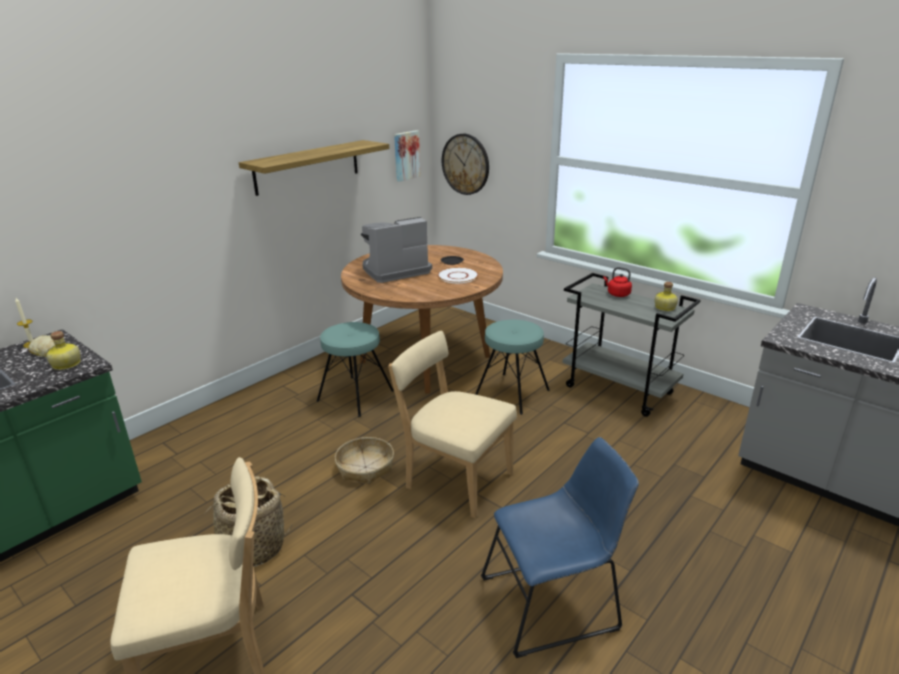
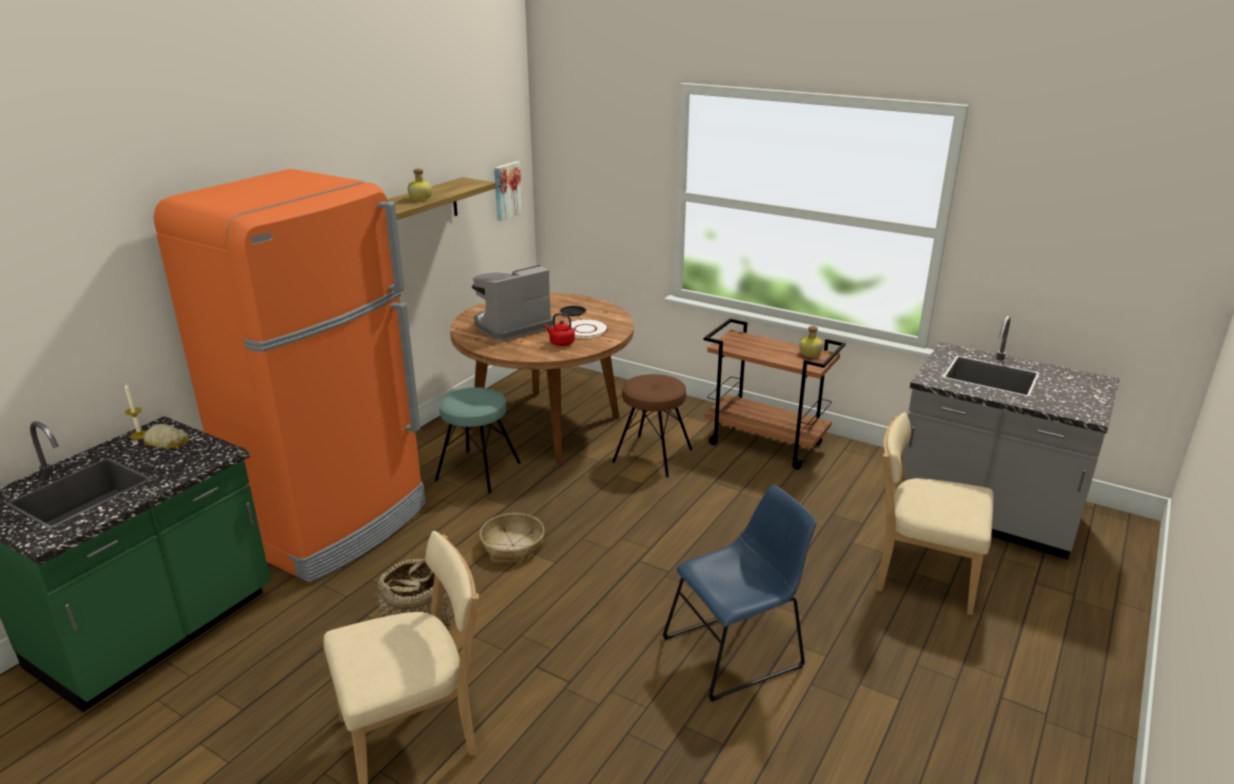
camera: 10 degrees left, 0 degrees up
bottle [46,331,81,370] -> bottle moved to [408,168,432,201]
beige chair [388,331,517,518] -> beige chair moved to [876,412,994,615]
wall clock [442,134,489,195] -> none
turquoise stool [475,320,550,415] -> brown stool [612,374,692,477]
grey cart [563,273,701,417] -> brown cart [704,318,846,469]
red kettle [603,267,632,297] -> red kettle moved to [544,313,575,346]
none -> orange fridge [154,169,426,583]

